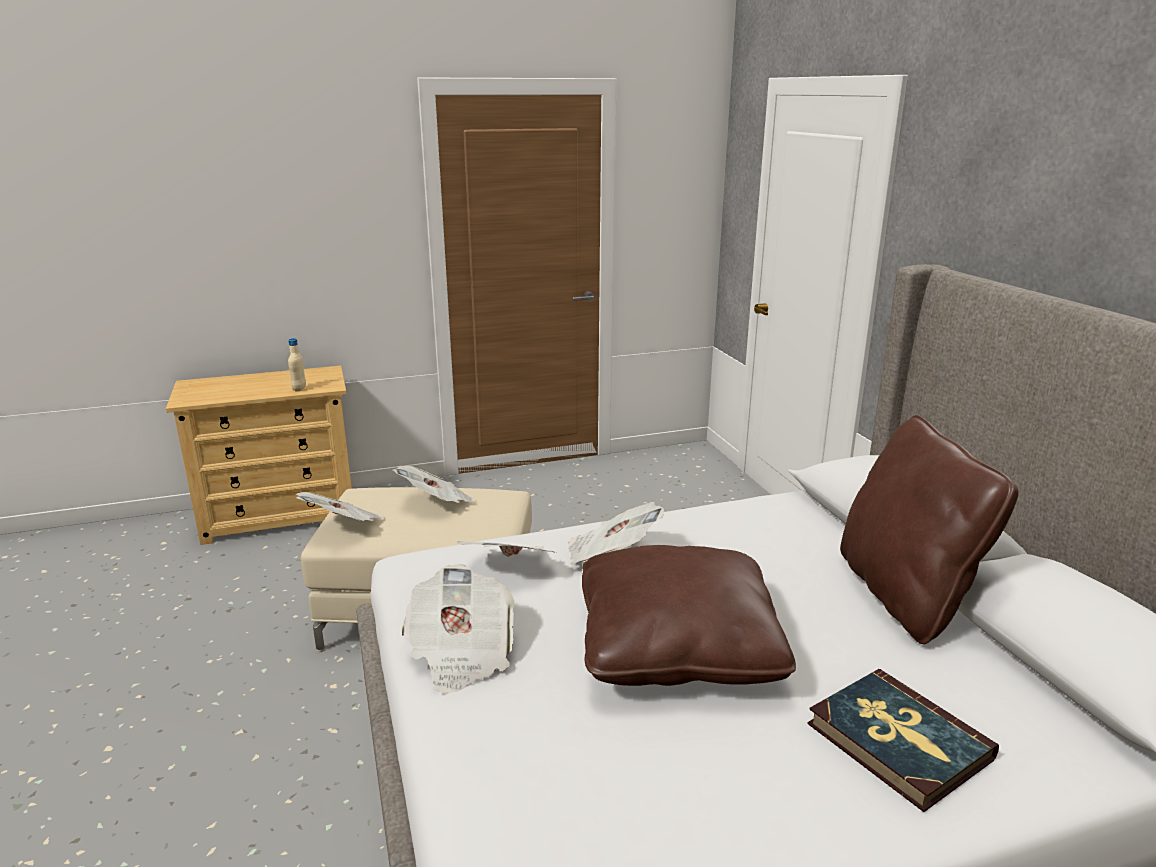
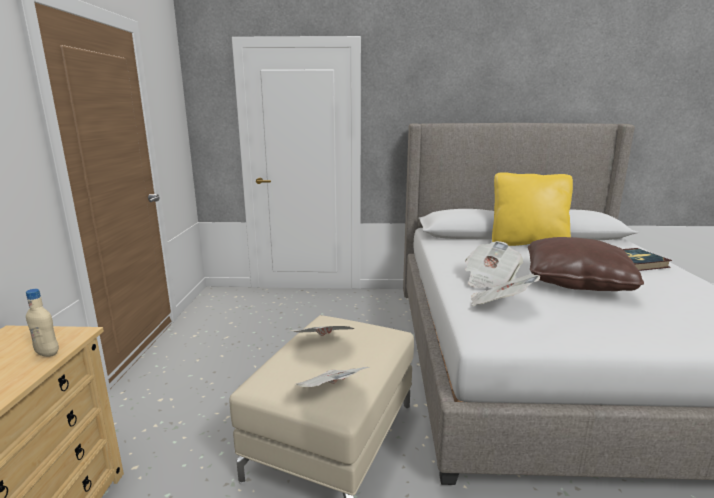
camera: 70 degrees left, 5 degrees down
newspaper [401,564,514,694] -> none
brown pillow [840,415,1019,644] -> yellow pillow [492,172,573,246]

